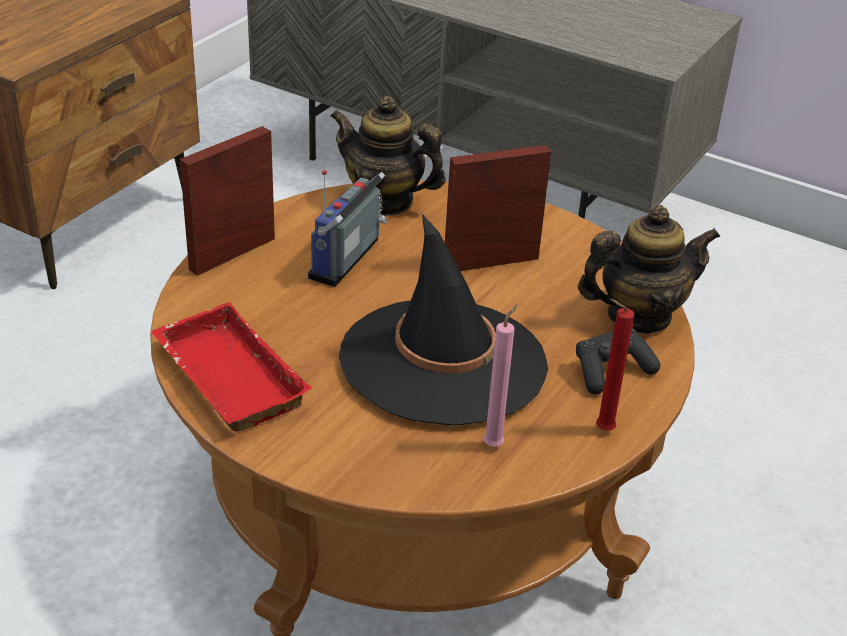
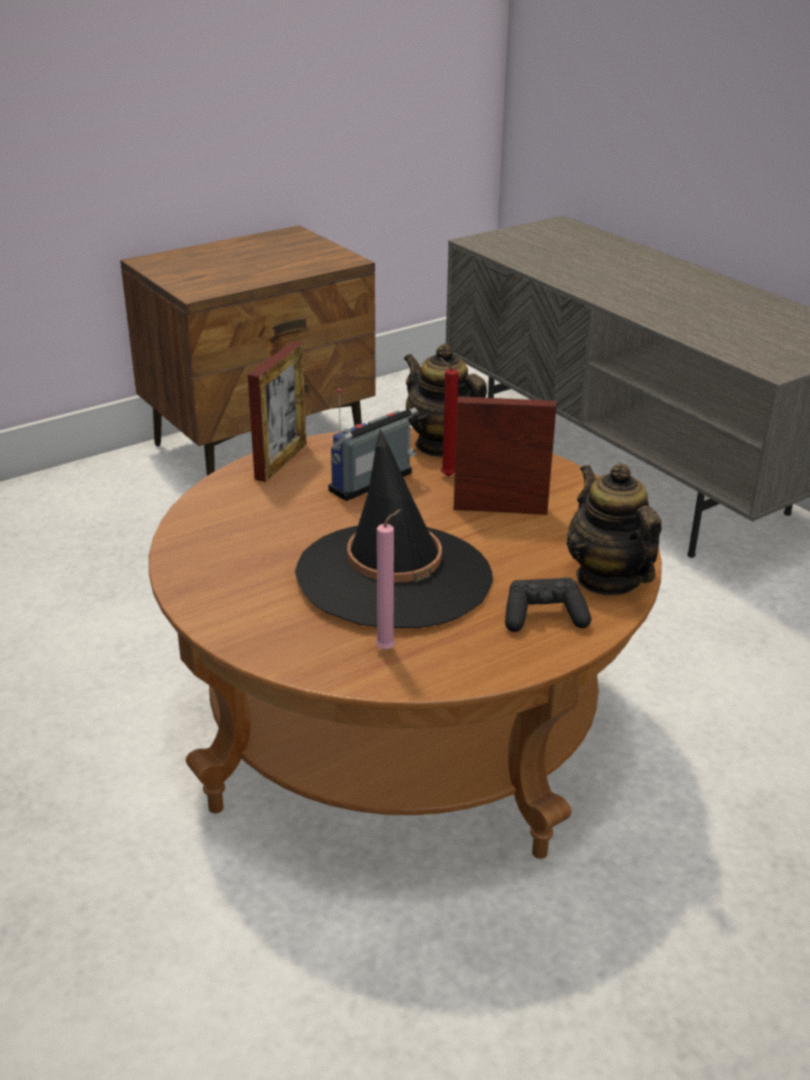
camera: 25 degrees right, 5 degrees down
red tray [151,302,312,432] -> none
picture frame [180,126,275,276] -> picture frame turned 135 degrees clockwise [248,341,306,482]
teapot [578,205,720,333] -> teapot turned 120 degrees counterclockwise [567,463,661,596]
red candle [596,299,635,431] -> red candle moved to [439,357,459,476]

